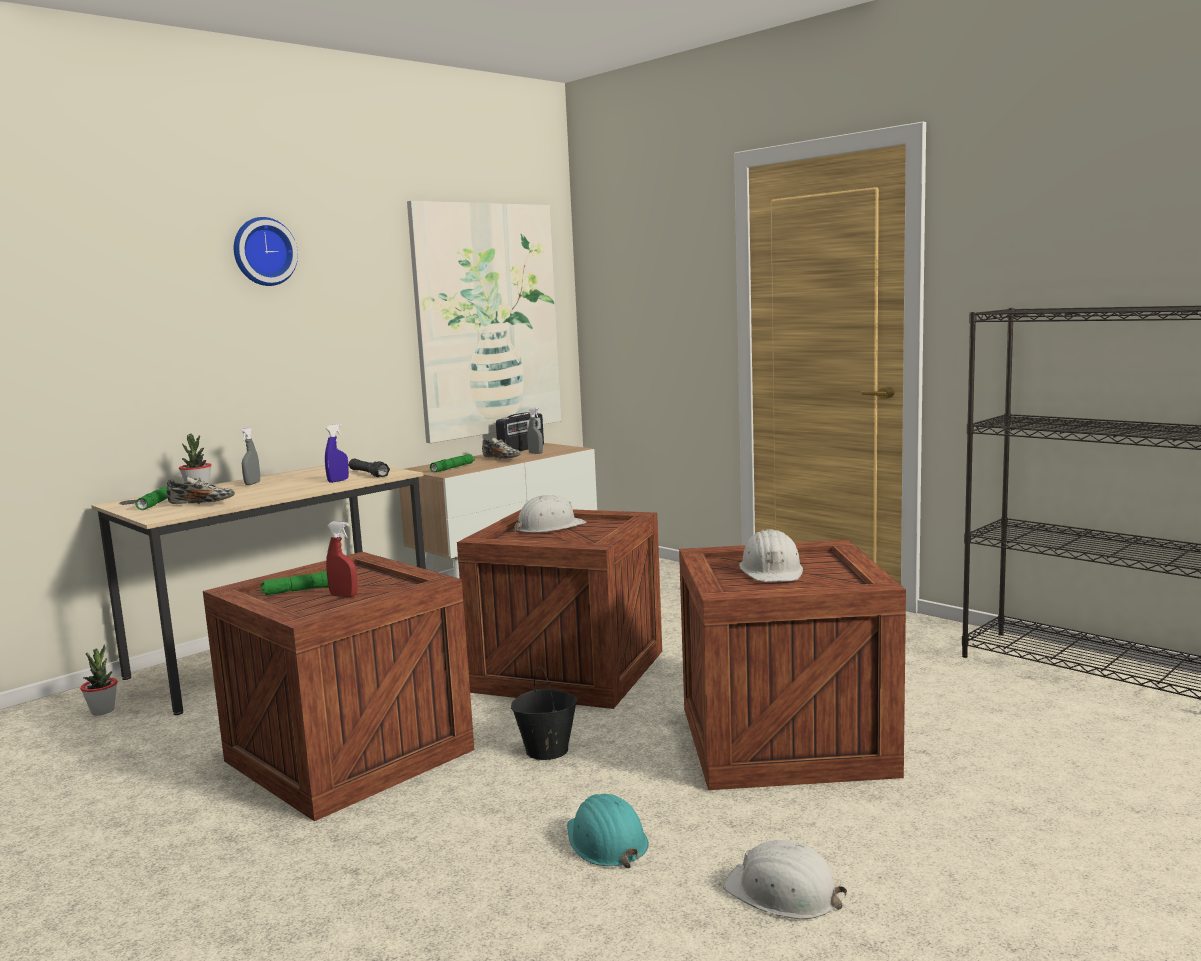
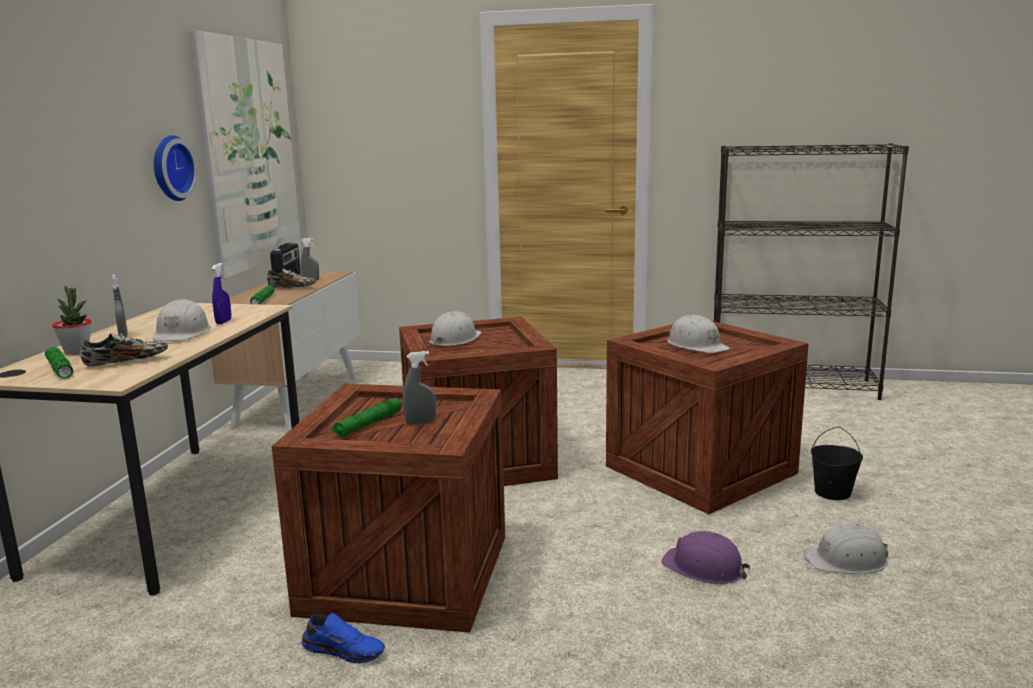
camera: 35 degrees left, 5 degrees up
potted plant [80,644,117,715] -> none
wall clock [234,217,298,286] -> wall clock moved to [154,135,198,201]
red spray bottle [326,522,357,597] -> grey spray bottle [403,351,436,425]
black flashlight [349,459,390,477] -> none
black bucket [511,666,577,760] -> black bucket moved to [811,427,863,500]
turquoise hard hat [567,794,649,868] -> purple hard hat [661,531,750,585]
none -> white hard hat [153,299,211,341]
none -> blue shoe [301,613,385,664]

